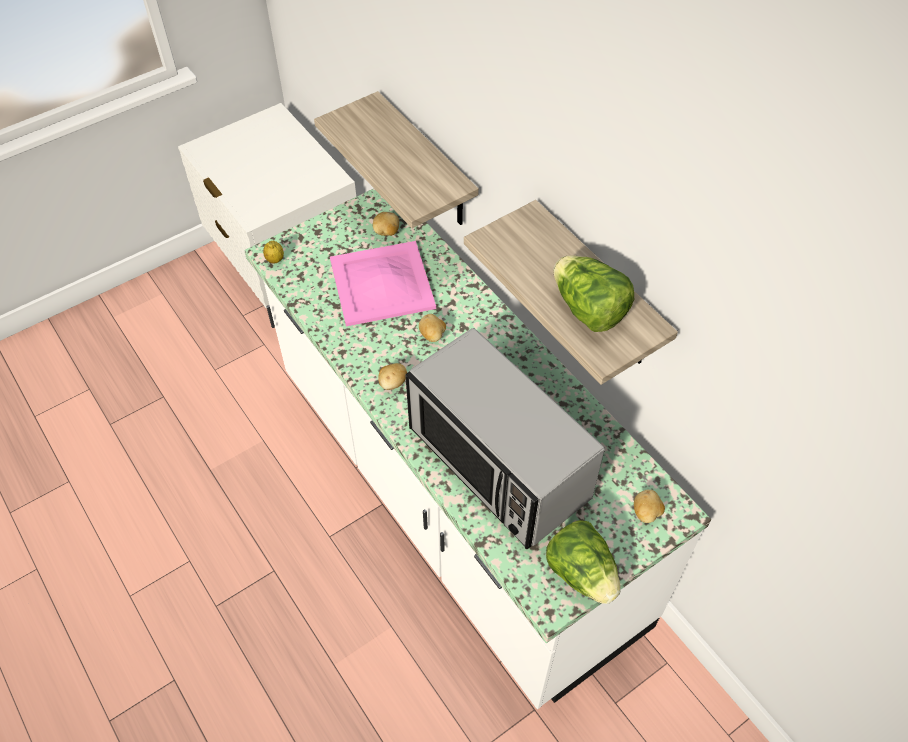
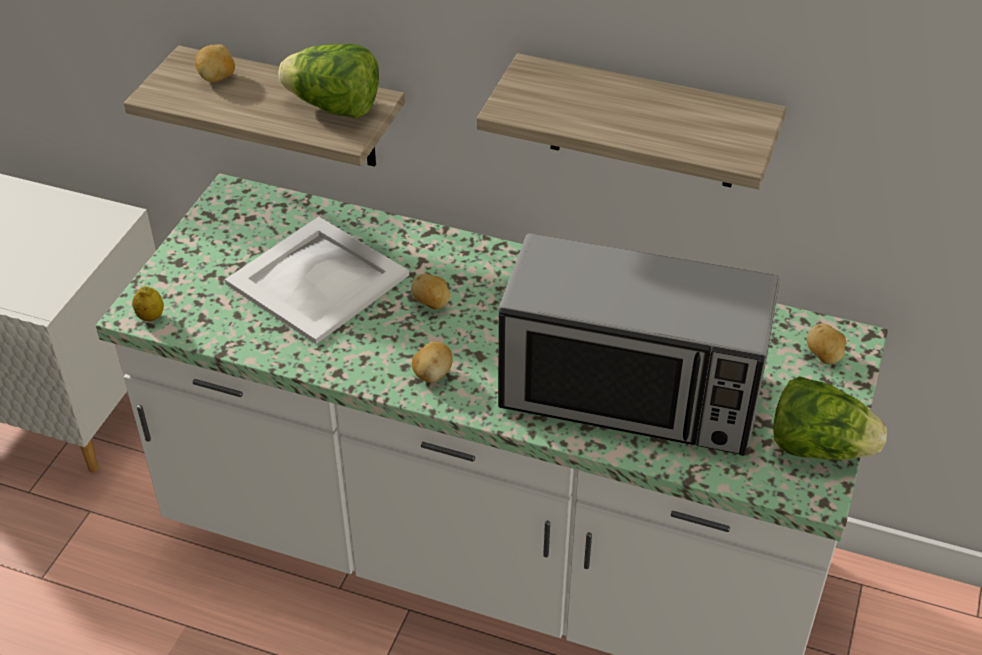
camera: 35 degrees left, 10 degrees down
pink tray [330,241,436,326] -> white tray [225,216,409,344]
potato [373,212,399,236] -> potato moved to [195,44,235,82]
lettuce [553,255,634,332] -> lettuce moved to [278,44,379,118]

